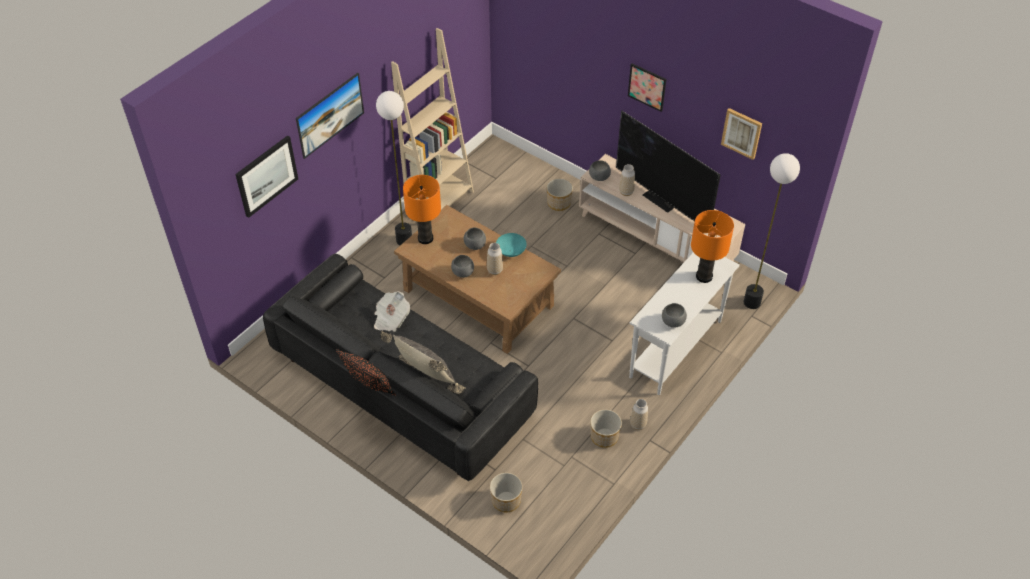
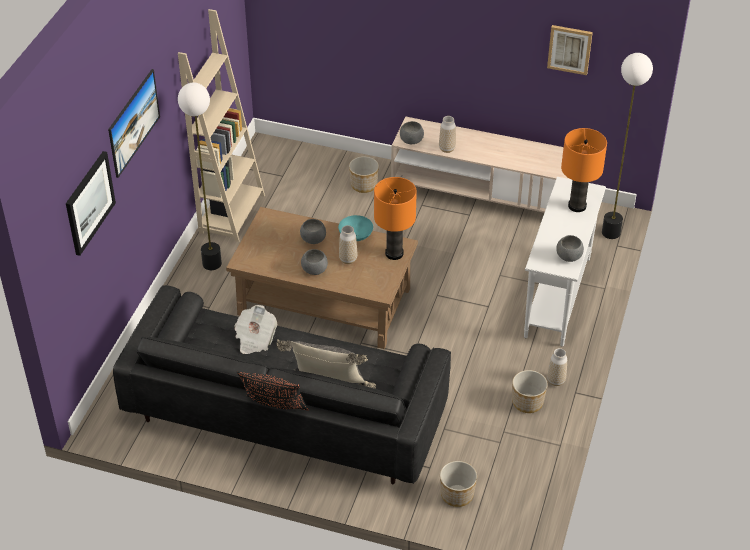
camera: 20 degrees left, 5 degrees down
orange table lamp [403,175,441,244] -> orange table lamp moved to [374,177,417,260]
television [616,111,720,221] -> none
picture [628,63,666,112] -> none

